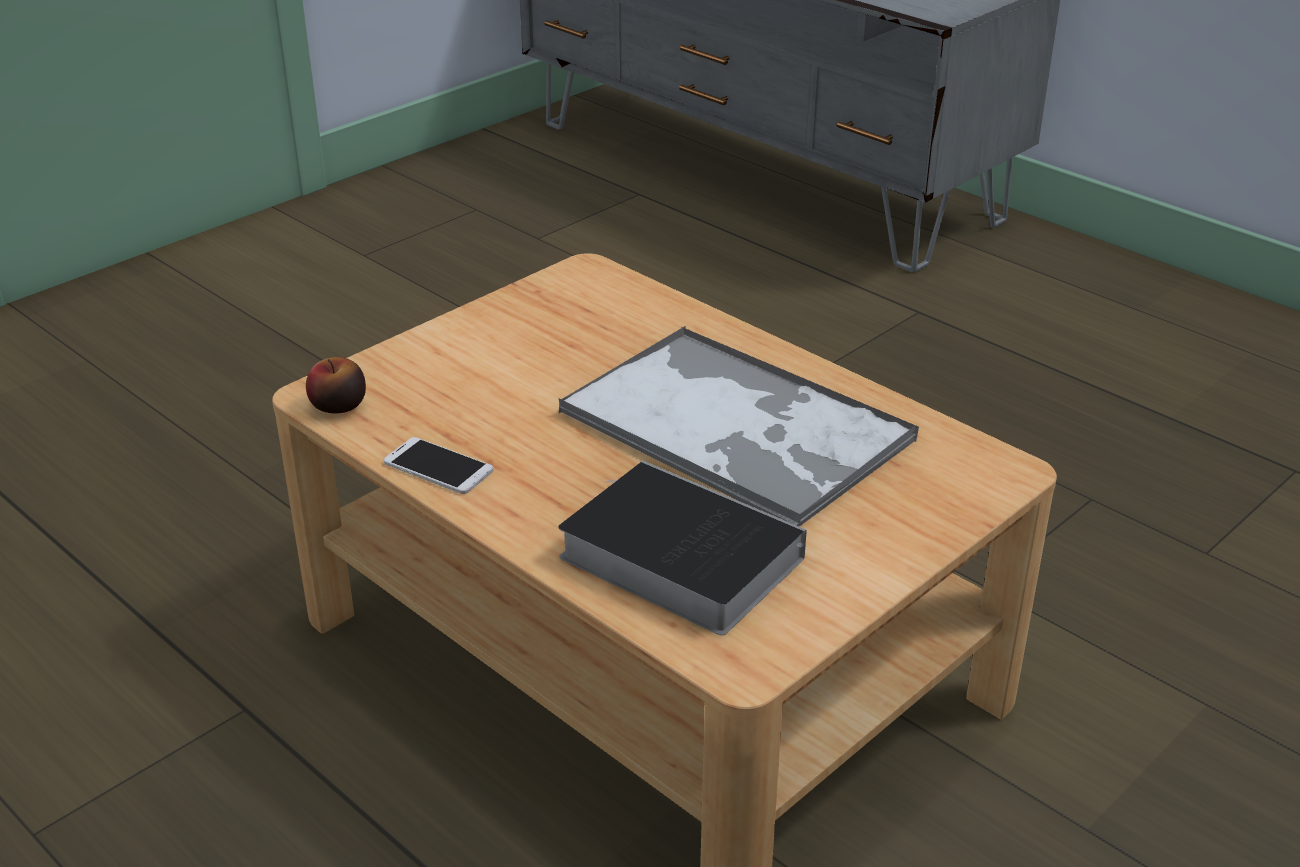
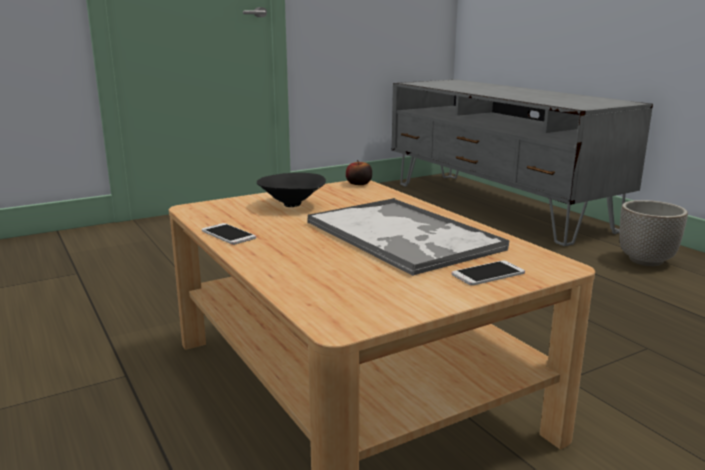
camera: 15 degrees right, 15 degrees down
apple [306,357,366,413] -> apple moved to [346,160,372,185]
book [558,461,807,635] -> none
none -> black bowl [257,173,326,207]
none -> phone [452,260,525,286]
none -> planter [619,200,688,266]

